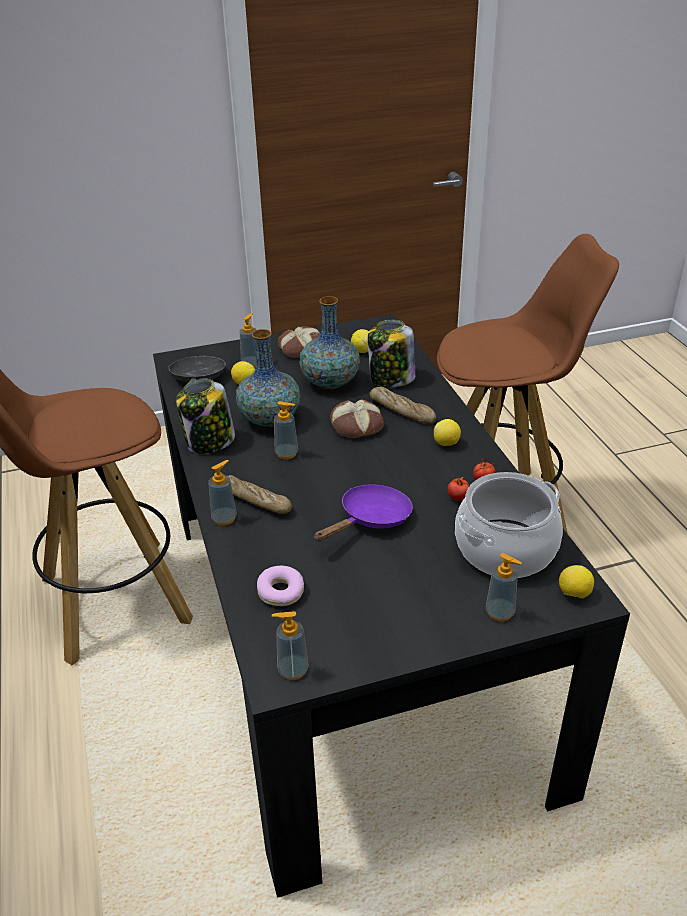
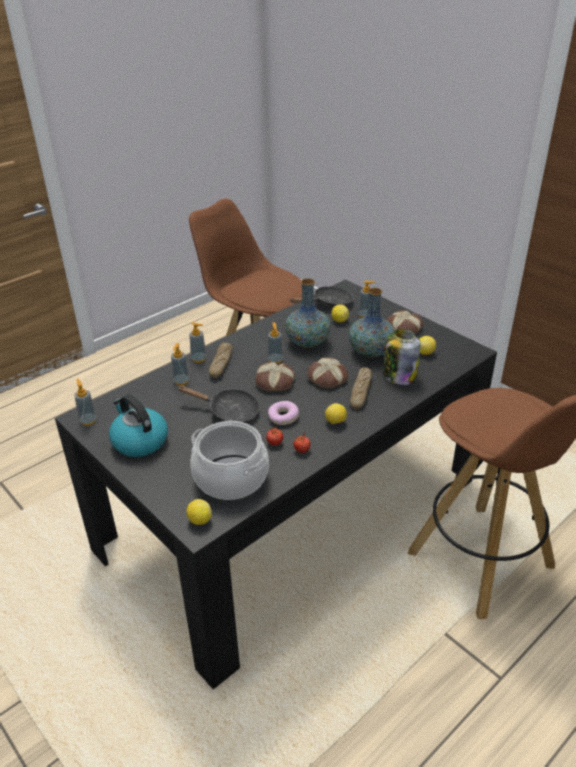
camera: 65 degrees right, 0 degrees up
jar [176,378,235,454] -> none
donut [257,566,304,606] -> donut moved to [268,401,299,425]
purple frying pan [314,485,413,541] -> black frying pan [178,386,260,423]
soap dispenser [486,553,521,621] -> soap dispenser moved to [171,343,190,386]
none -> kettle [109,394,168,457]
none -> bread [256,362,295,391]

